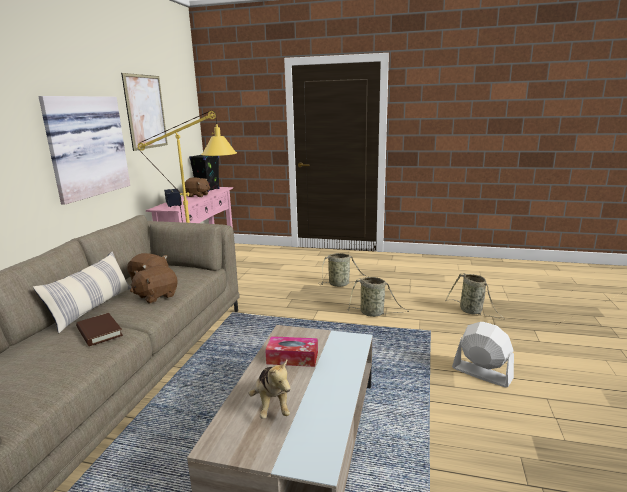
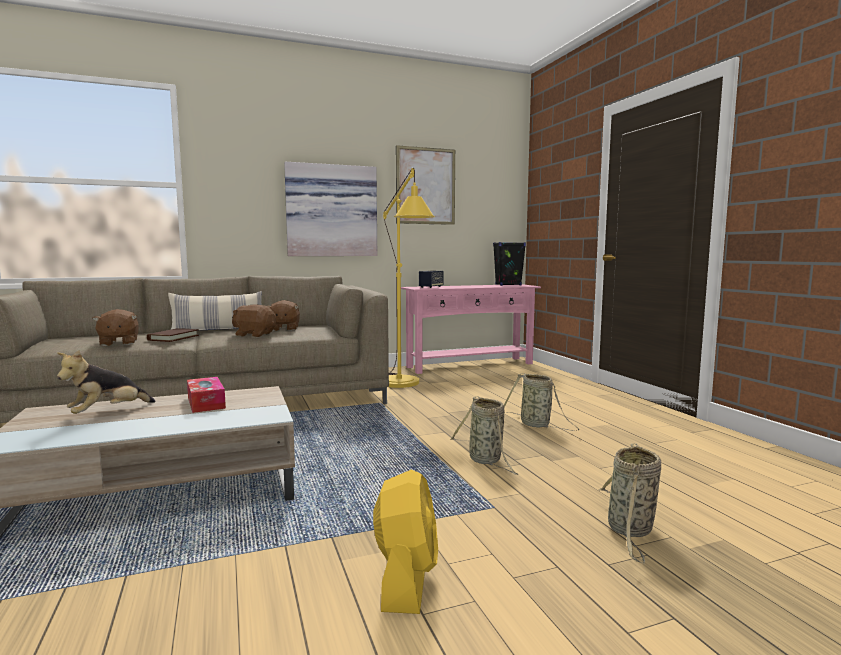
camera: 55 degrees right, 10 degrees down
brown plush toy [185,177,210,197] -> brown plush toy moved to [92,309,139,346]
white fan [452,322,514,387] -> yellow fan [373,469,438,614]

